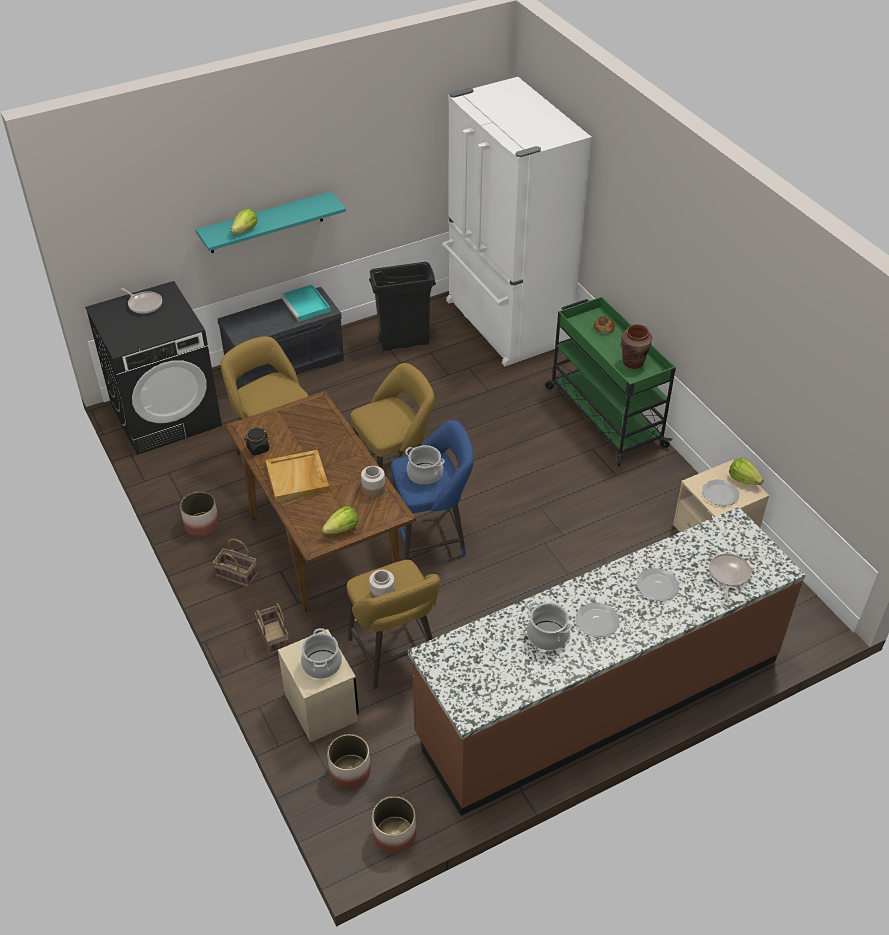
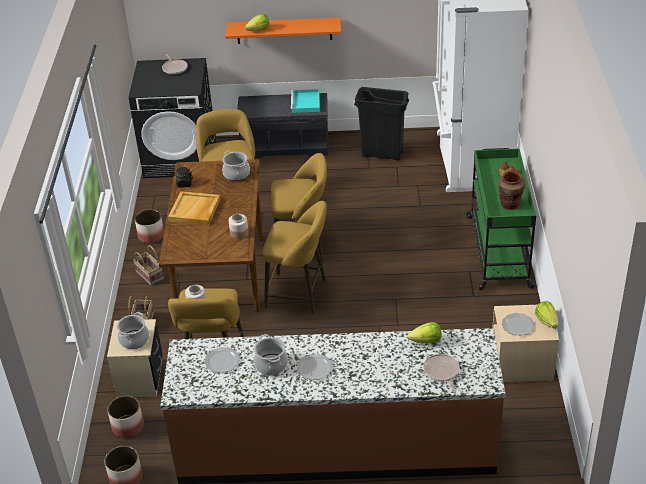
camera: 30 degrees right, 5 degrees down
turquoise shelf [196,191,346,253] -> orange shelf [225,18,341,44]
lettuce [322,506,358,534] -> lettuce moved to [407,322,442,343]
blue stool [391,420,474,560] -> yellow stool [263,201,327,315]
cooking pot [405,445,445,485] -> cooking pot moved to [222,150,250,181]
plate [637,568,679,602] -> plate moved to [204,347,240,373]
frying pan [709,553,752,601] -> frying pan turned 60 degrees counterclockwise [423,354,460,392]

